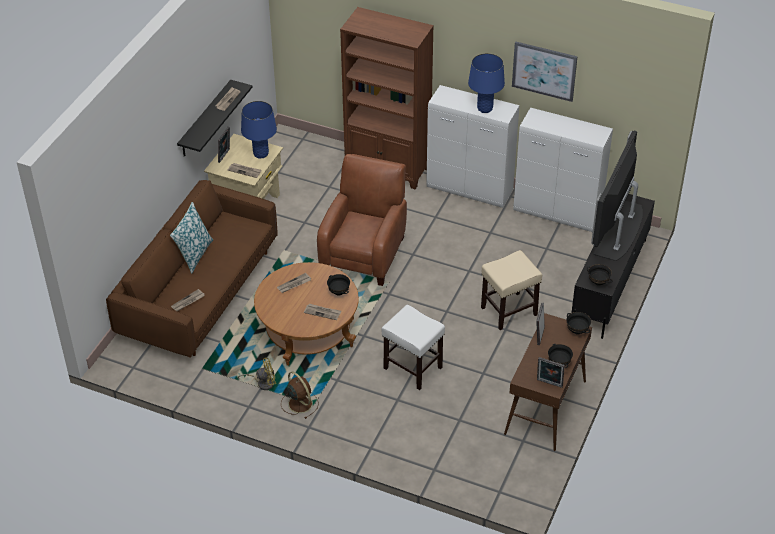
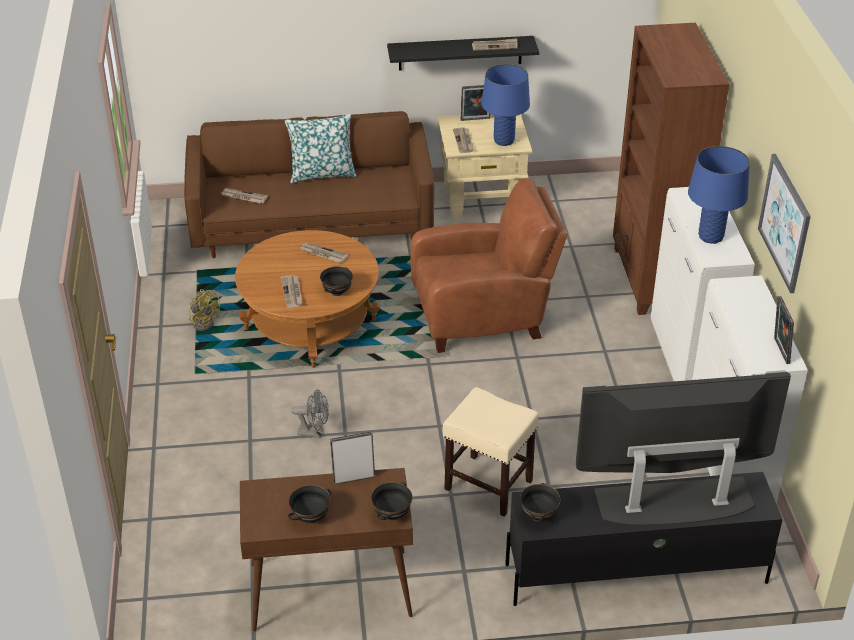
camera: 60 degrees right, 5 degrees down
brown fan [281,372,319,419] -> none
white stool [382,305,445,390] -> grey fan [291,389,329,438]
picture frame [537,357,565,388] -> picture frame moved to [774,296,794,364]

